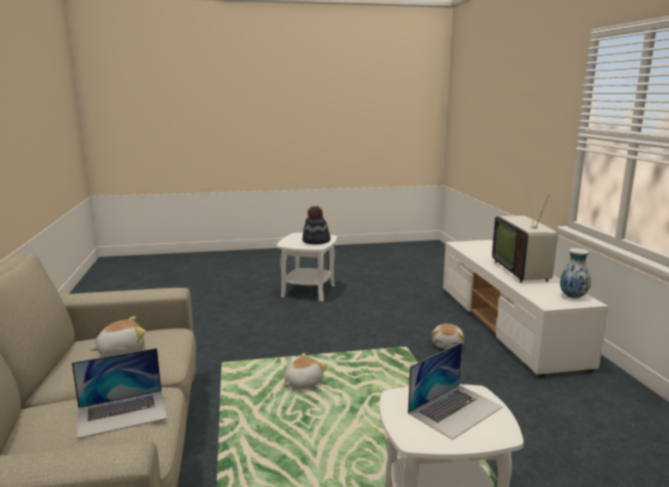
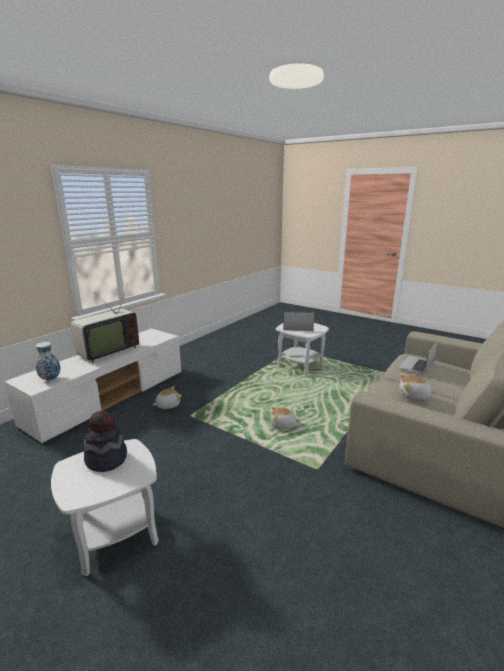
camera: 135 degrees left, 5 degrees up
laptop [72,348,167,439] -> laptop turned 75 degrees counterclockwise [398,341,438,375]
vase [560,248,591,298] -> vase moved to [35,342,60,381]

